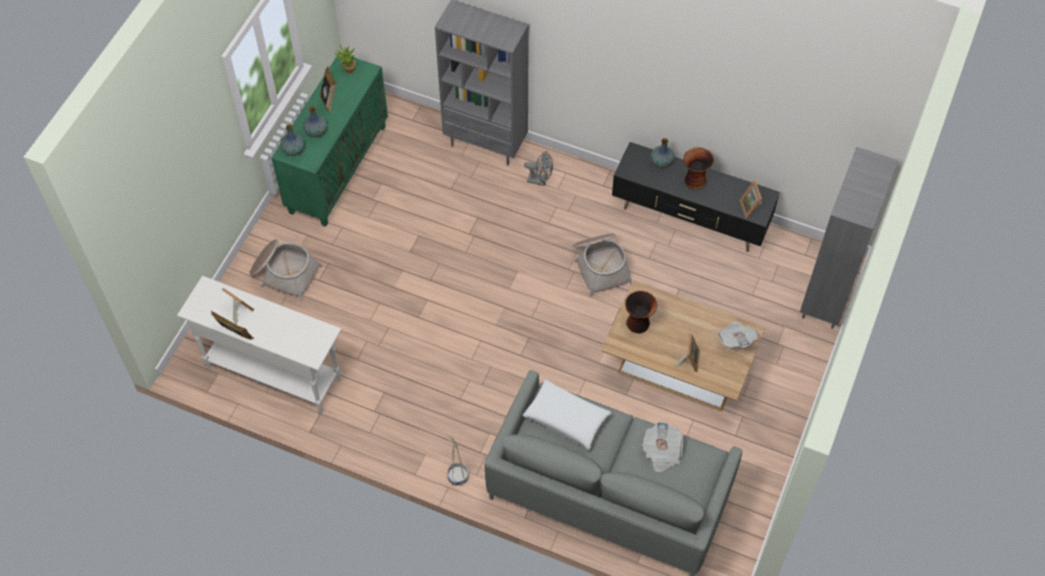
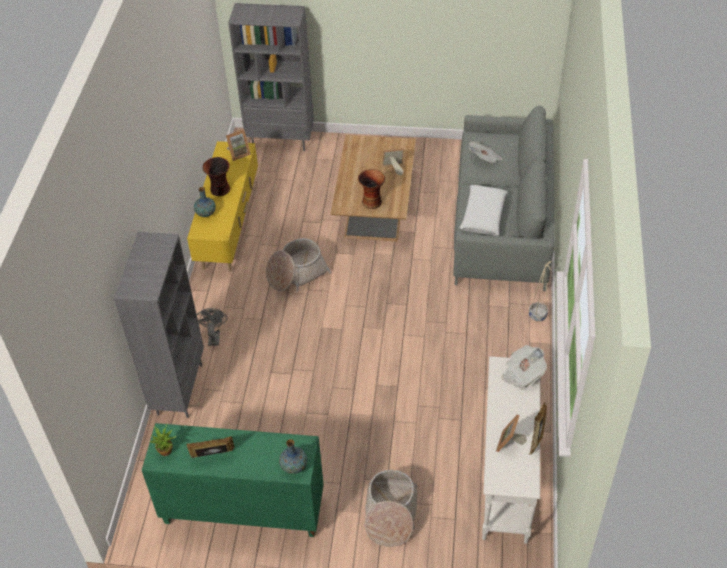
camera: 105 degrees left, 10 degrees down
vase [303,106,328,137] -> none
black tv stand [612,142,780,252] -> yellow tv stand [187,141,258,272]
newspaper [717,321,758,348] -> newspaper moved to [501,345,547,390]

